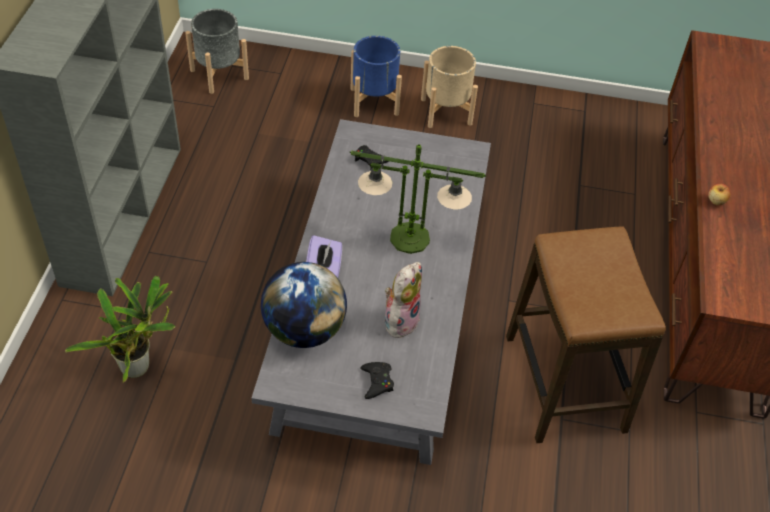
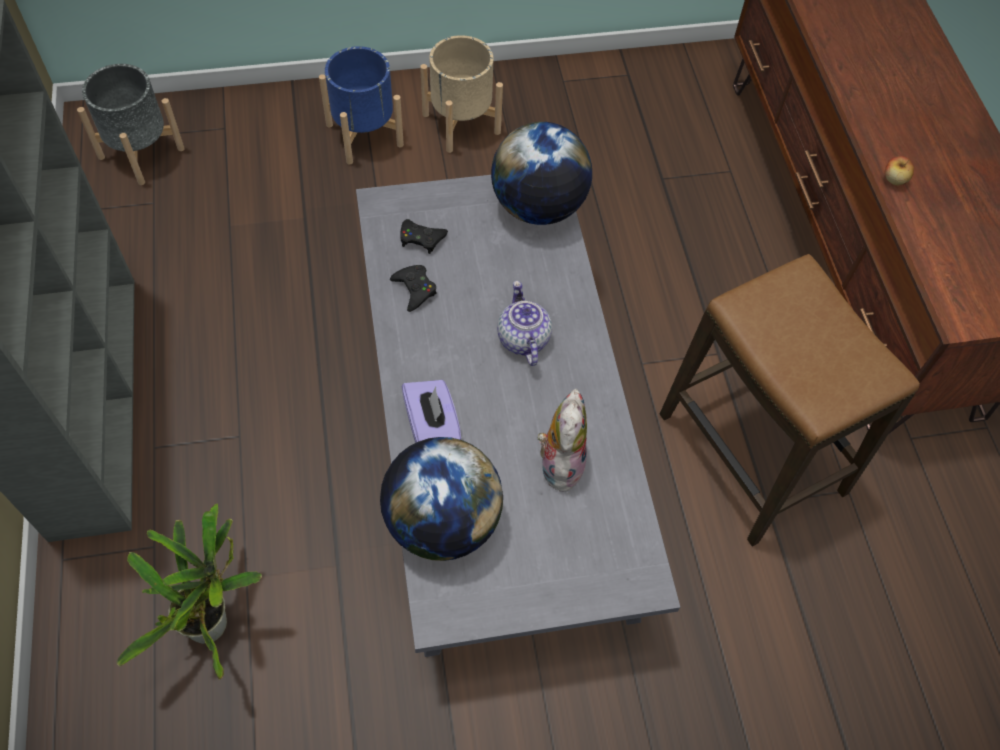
camera: 20 degrees left, 10 degrees up
table lamp [350,144,486,254] -> teapot [497,281,552,366]
black game controller [360,362,394,399] -> black game controller moved to [390,265,437,312]
none -> globe [491,122,592,225]

